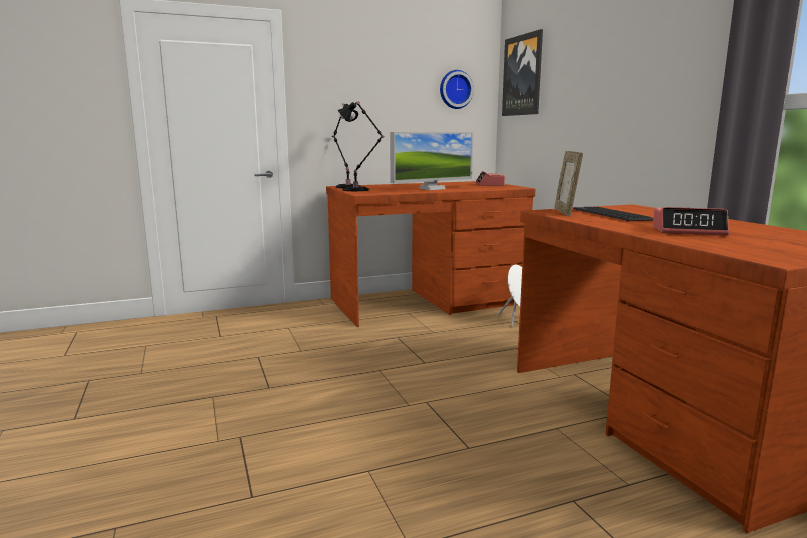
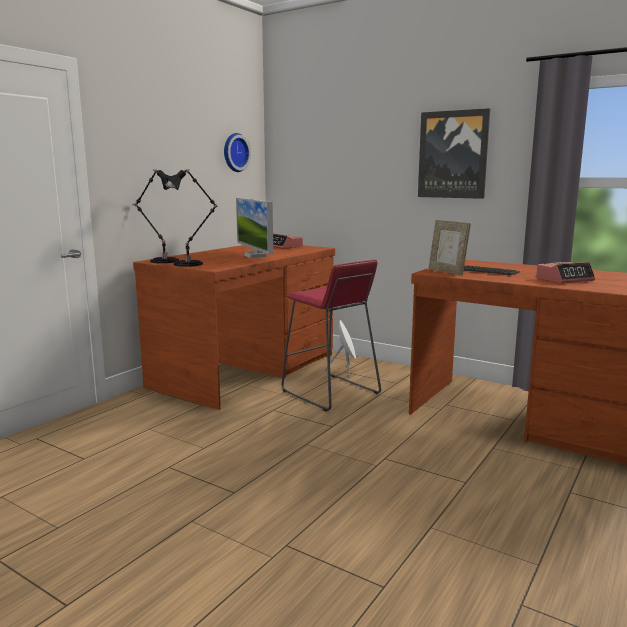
camera: 35 degrees left, 0 degrees up
monitor [390,132,473,190] -> monitor turned 135 degrees clockwise [236,198,273,258]
picture [502,29,543,116] -> picture moved to [418,108,490,199]
none -> red stool [282,260,381,411]

